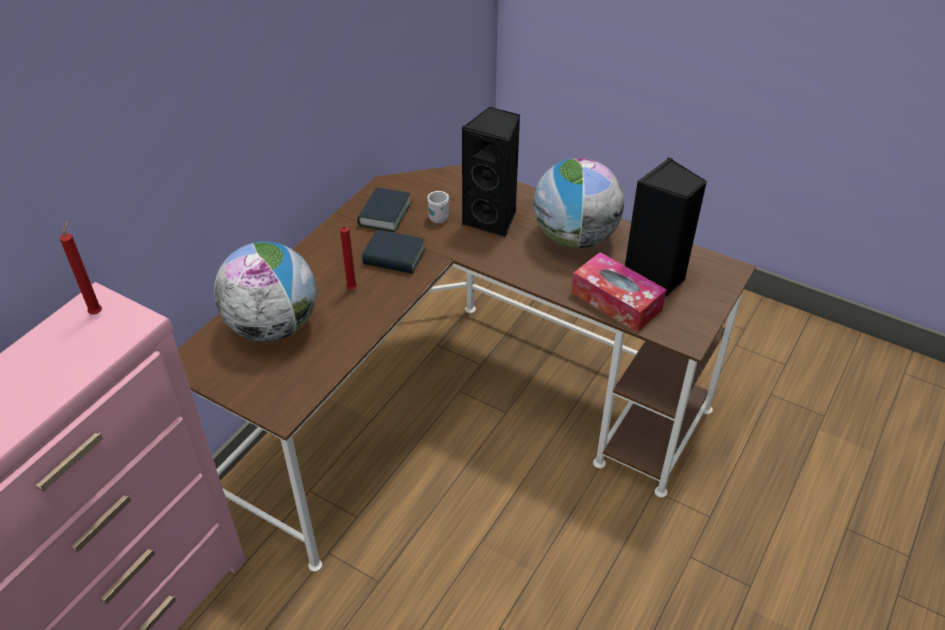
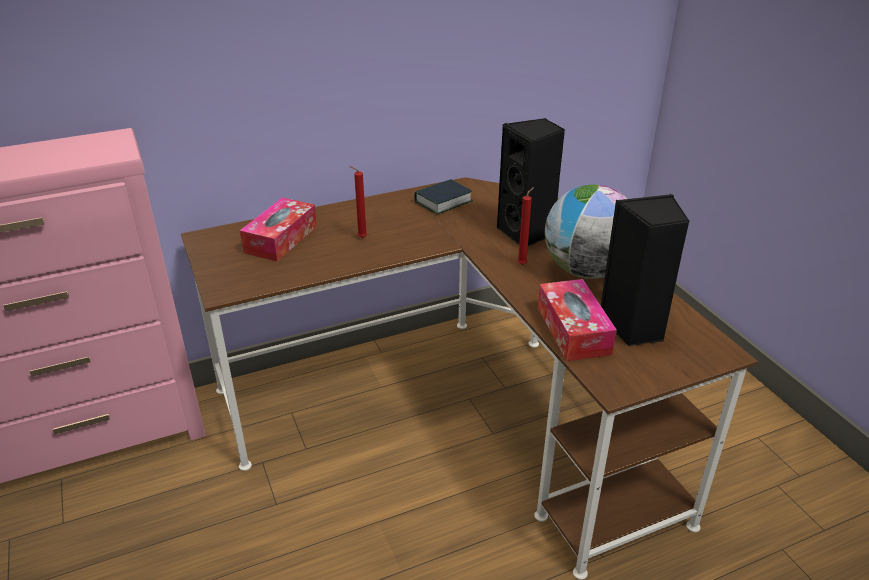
camera: 35 degrees right, 10 degrees down
red candle [60,220,102,314] -> red candle moved to [517,187,534,265]
globe [214,242,316,342] -> tissue box [240,198,317,262]
book [362,230,426,274] -> none
white mug [428,191,450,223] -> none

